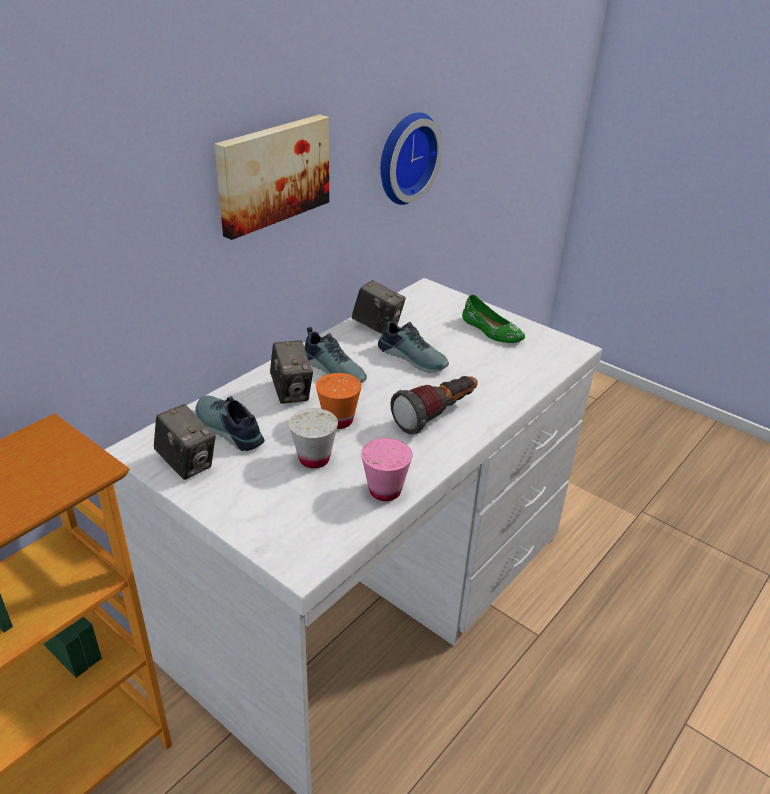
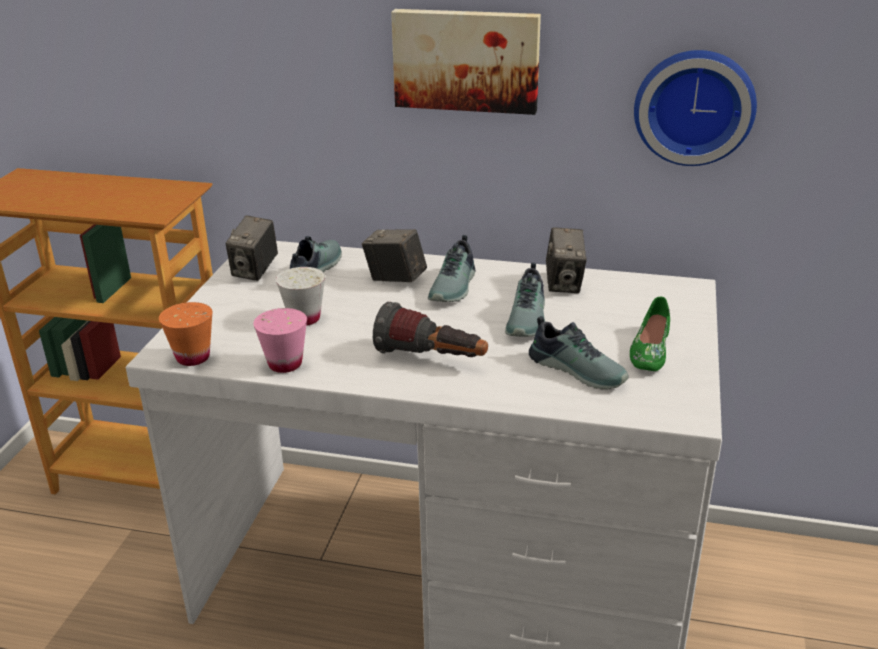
camera: 65 degrees right, 5 degrees down
camera [270,340,313,404] -> camera turned 75 degrees clockwise [362,229,427,283]
orange cup [316,373,362,429] -> orange cup moved to [159,302,212,366]
none -> shoe [529,316,629,389]

